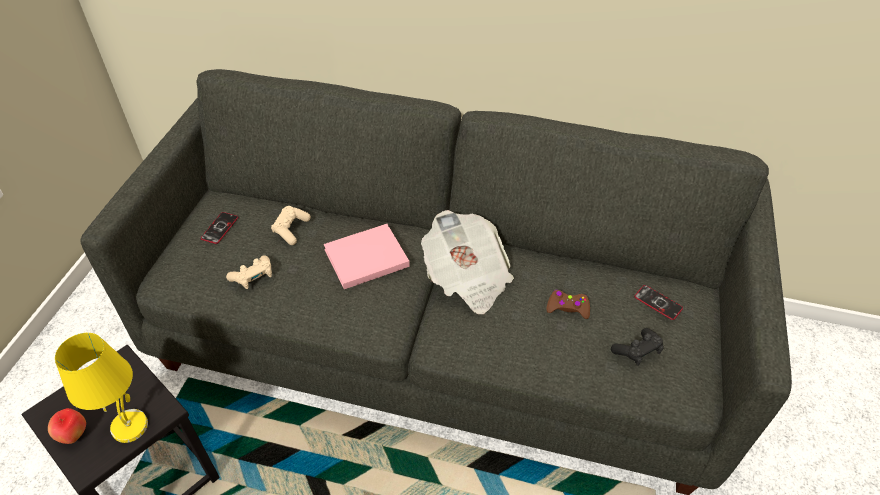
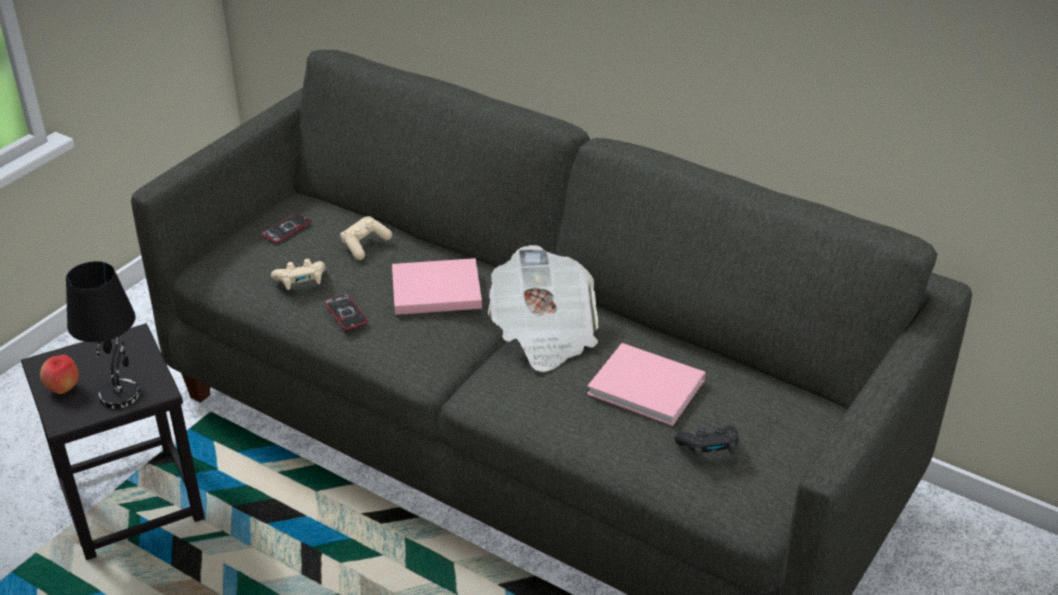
camera: 20 degrees right, 10 degrees down
yellow table lamp [55,333,148,443] -> black table lamp [66,261,139,409]
brown game controller [546,290,590,319] -> pink book [587,343,706,426]
phone [634,285,683,320] -> phone moved to [324,294,368,330]

